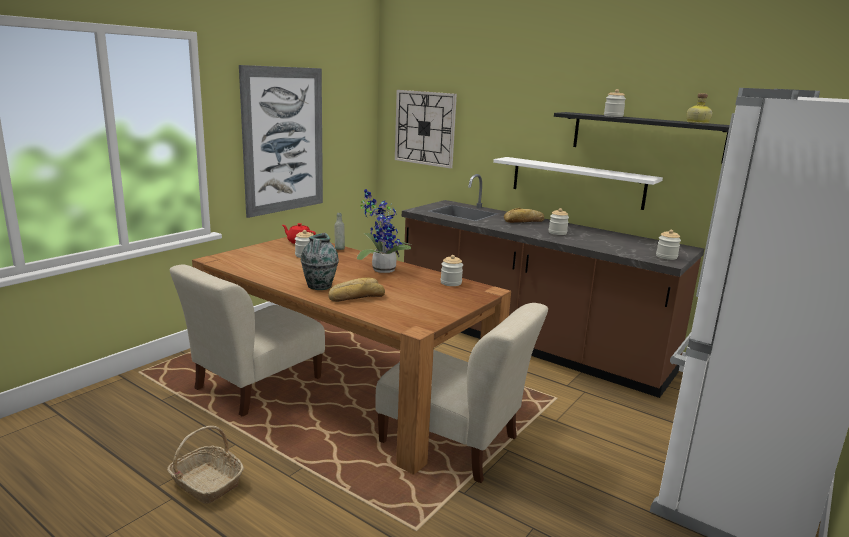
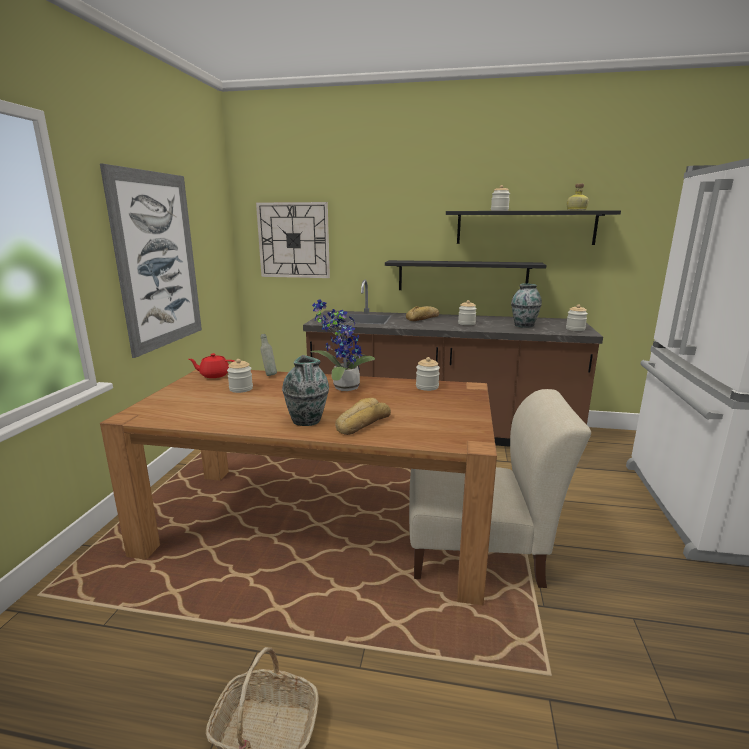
camera: 25 degrees left, 0 degrees up
beige chair [170,265,325,416] -> none
white shelf [493,157,663,210] -> black shelf [385,260,547,290]
none -> vase [511,283,542,328]

